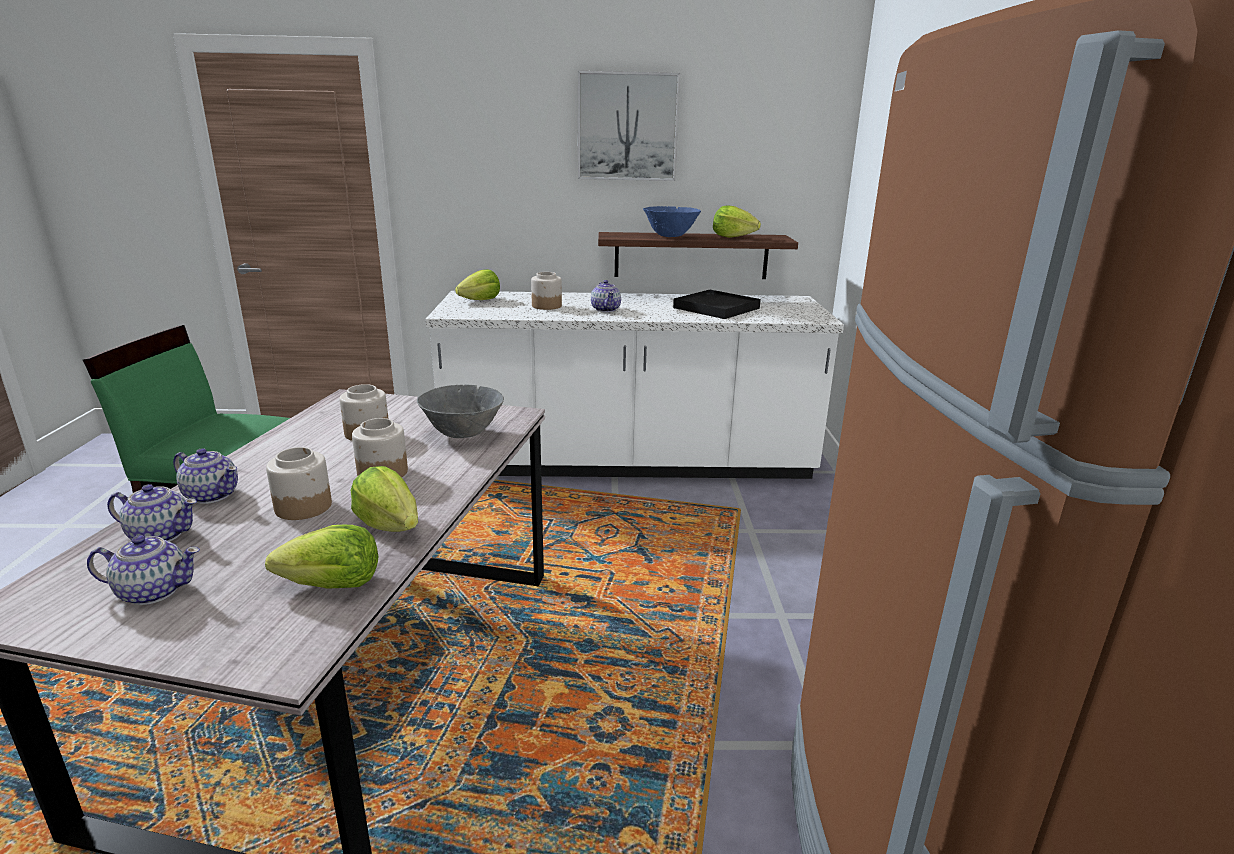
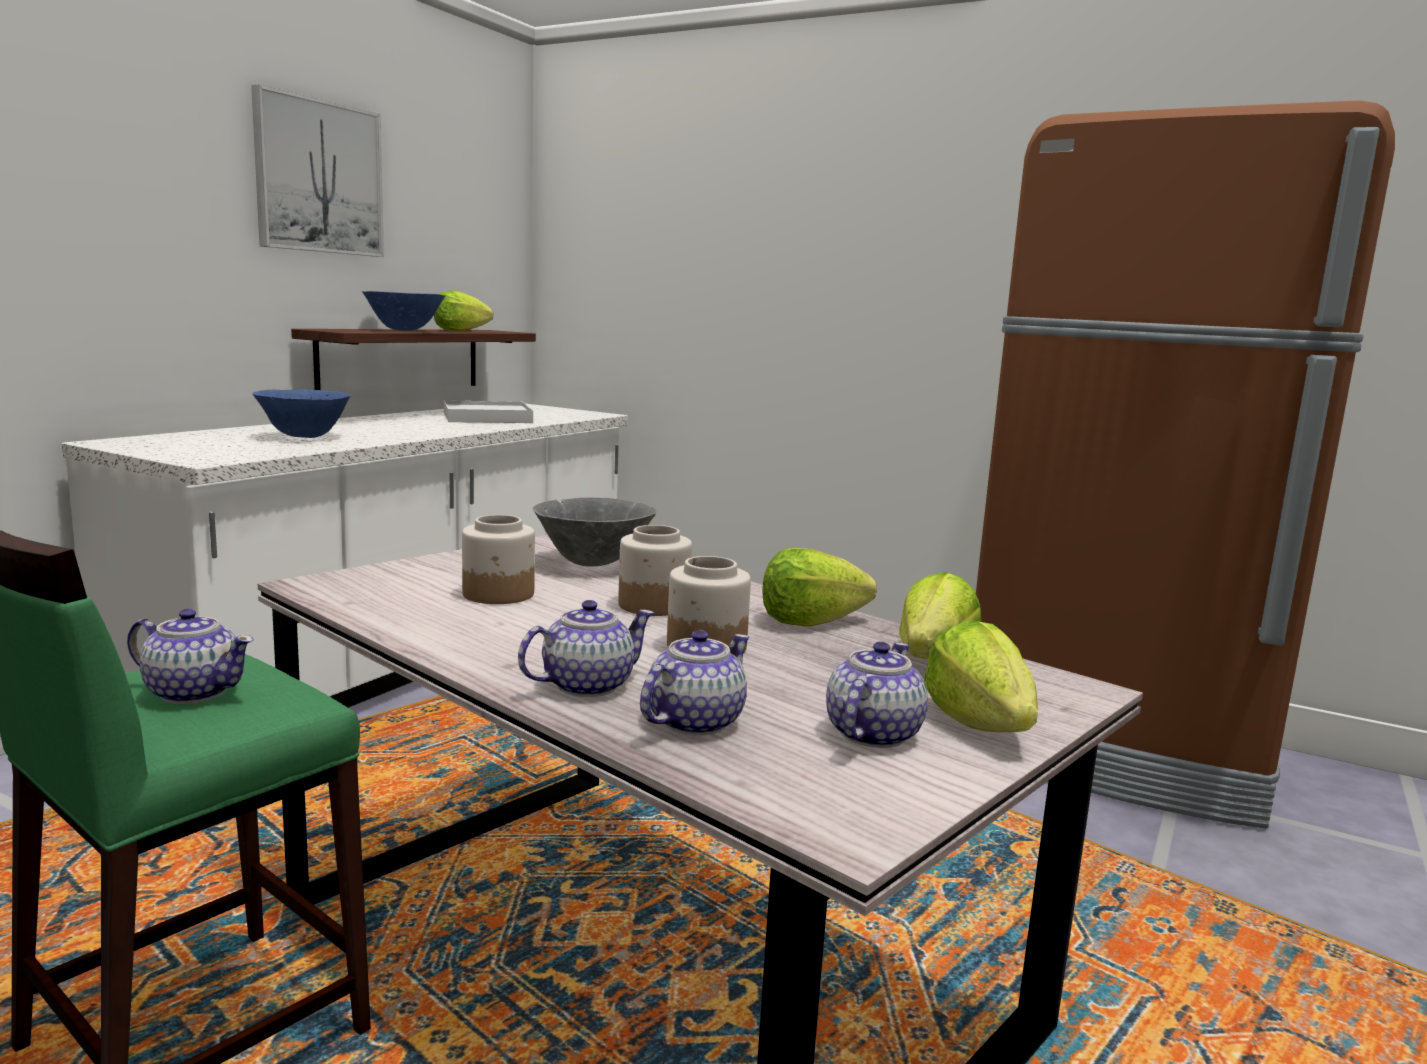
camera: 60 degrees left, 10 degrees down
lettuce [455,269,500,300] -> lettuce moved to [924,620,1038,732]
jar [531,272,562,310] -> blue bowl [252,389,351,438]
teapot [591,280,621,312] -> teapot moved to [127,609,254,704]
black tray [673,290,761,319] -> white tray [444,400,533,423]

